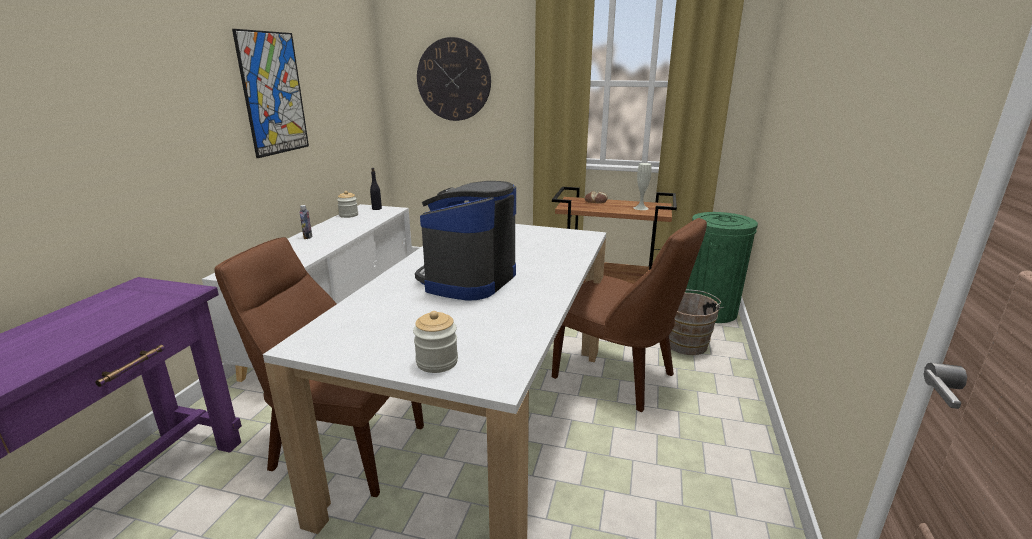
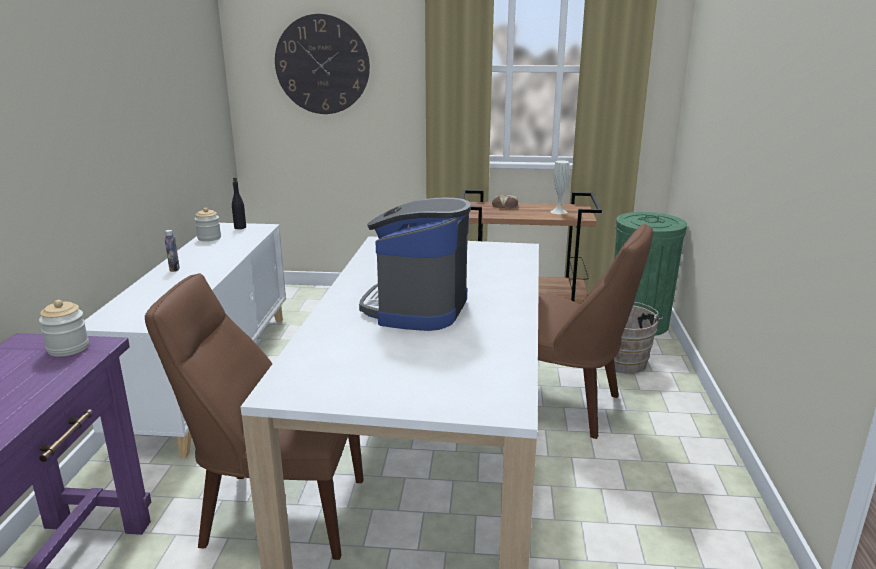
camera: 10 degrees left, 0 degrees up
picture [232,29,309,158] -> none
jar [413,311,458,373] -> jar moved to [39,300,89,357]

